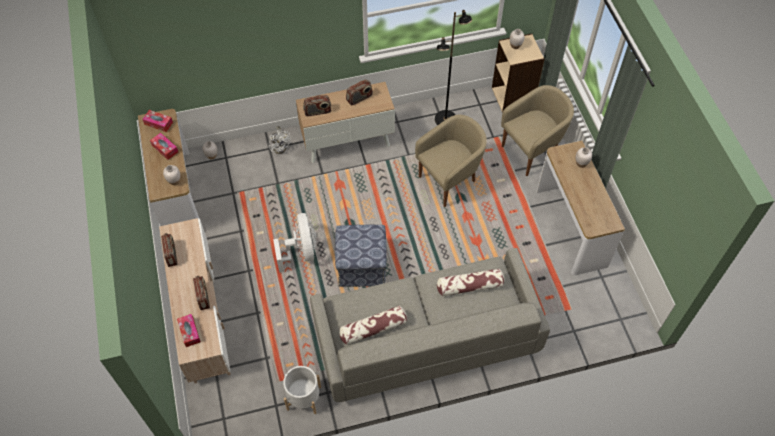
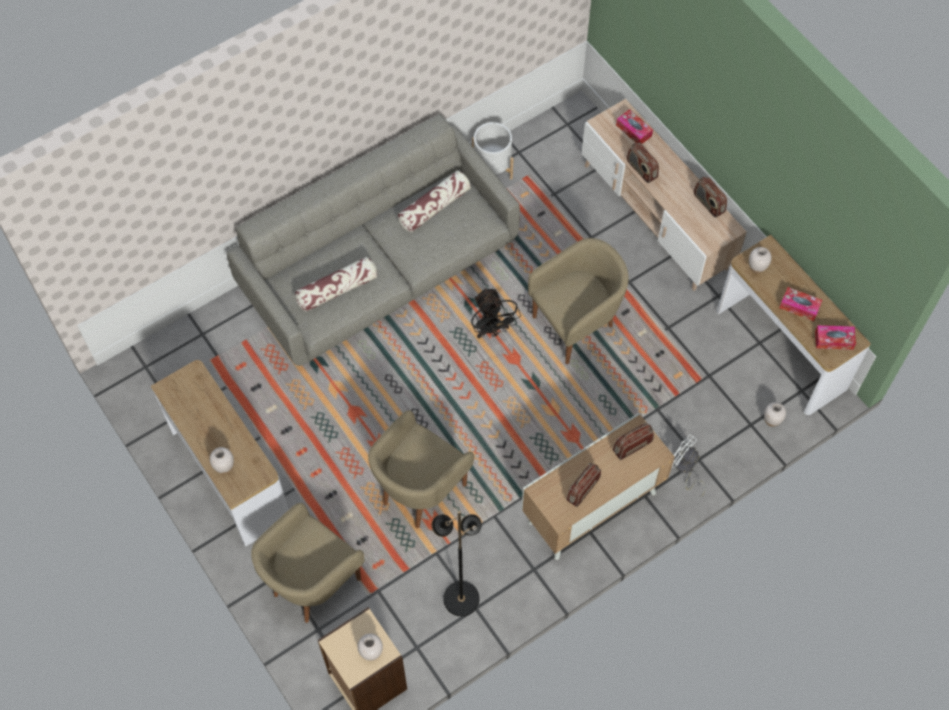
camera: 160 degrees right, 5 degrees up
white fan [273,213,316,273] -> beige armchair [528,238,629,364]
ottoman [335,225,387,287] -> black fan [471,288,521,338]

